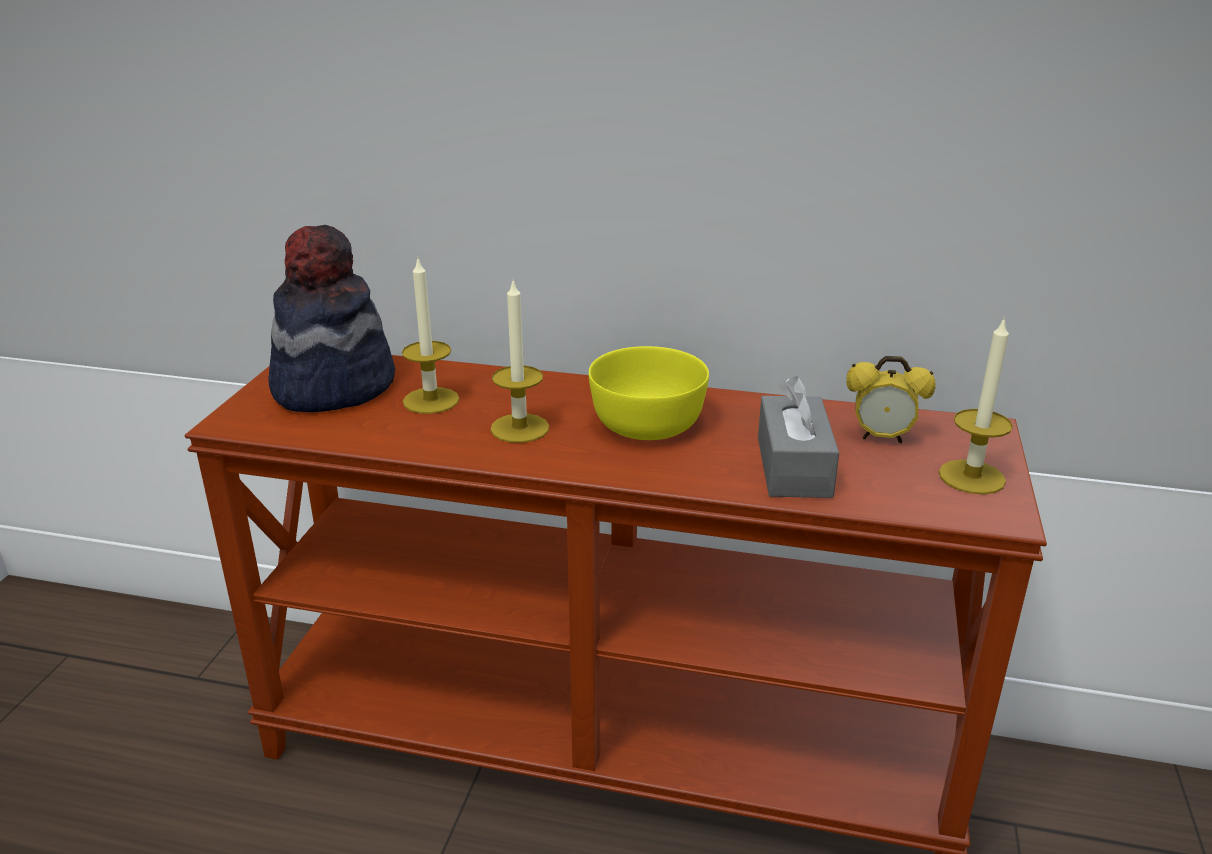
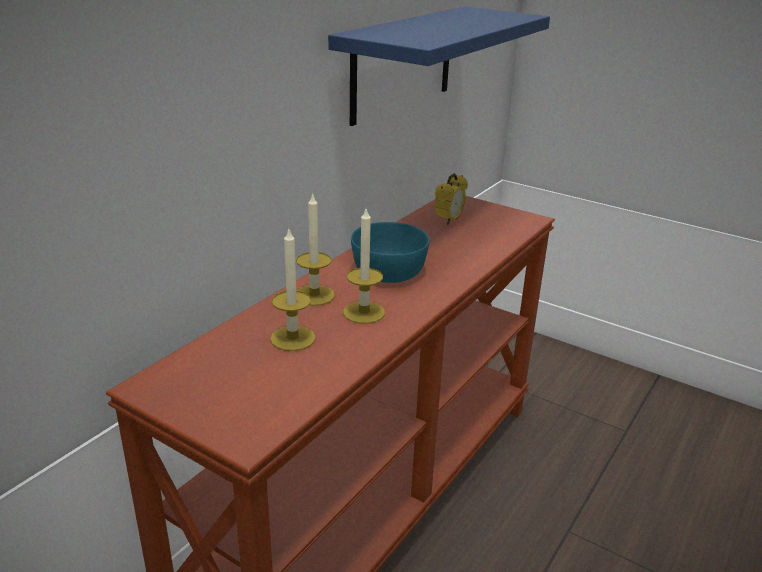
camera: 70 degrees left, 0 degrees up
hat [268,225,395,412] -> none
yellow bowl [589,346,709,440] -> turquoise bowl [351,222,429,283]
grey tissue box [758,376,839,498] -> none
candle [939,317,1013,495] -> candle moved to [296,192,335,306]
none -> blue shelf [328,6,550,126]

